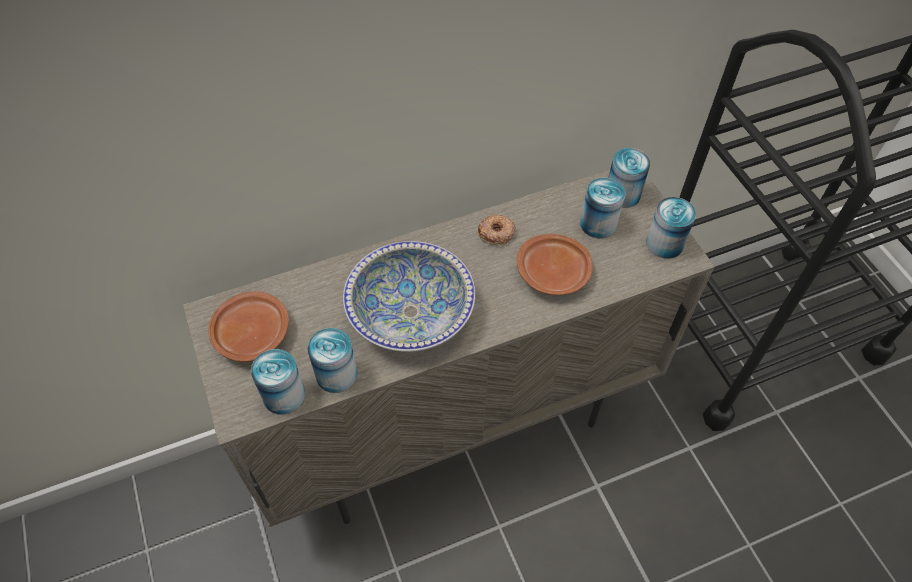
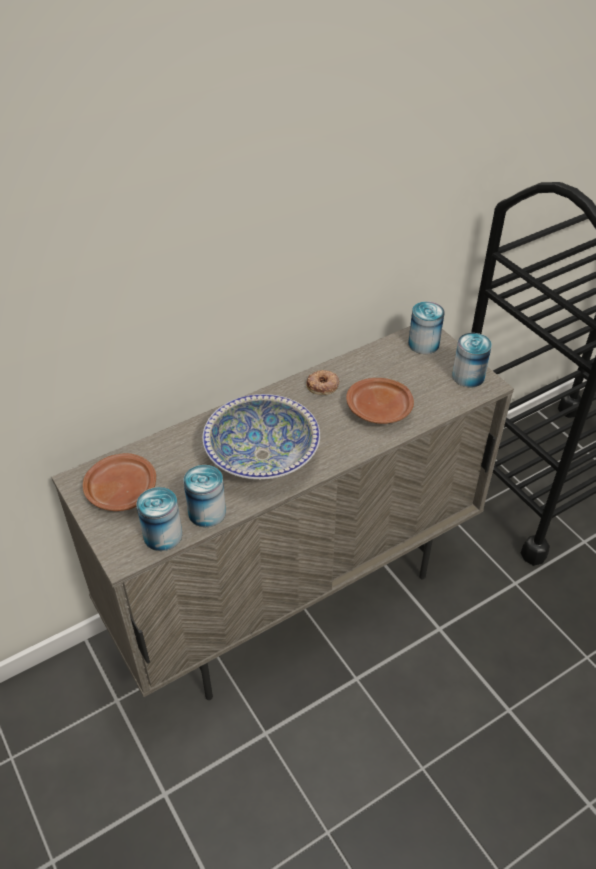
camera: 10 degrees left, 10 degrees down
can [580,178,625,239] -> none

